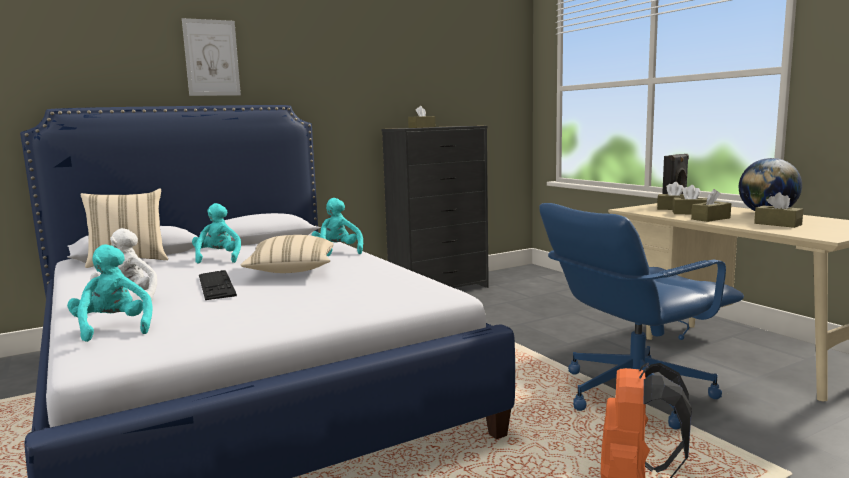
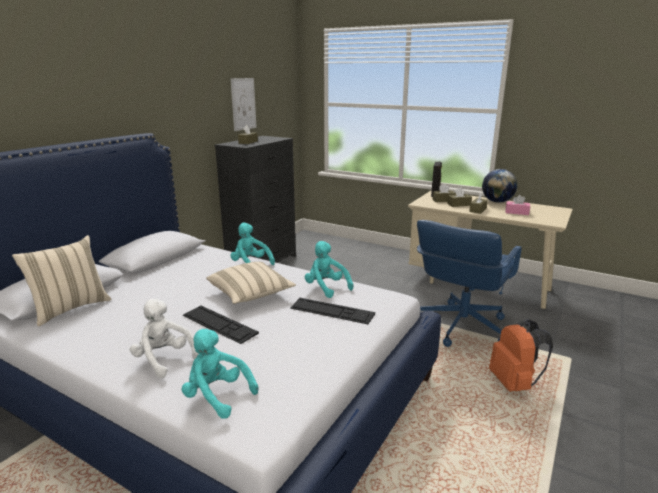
camera: 30 degrees left, 10 degrees up
picture [182,18,241,96] -> picture moved to [230,78,257,131]
turquoise plush toy [192,203,241,264] -> turquoise plush toy moved to [305,241,354,298]
brown tissue box [754,192,803,228] -> pink tissue box [506,195,530,215]
none -> keyboard [290,298,375,324]

